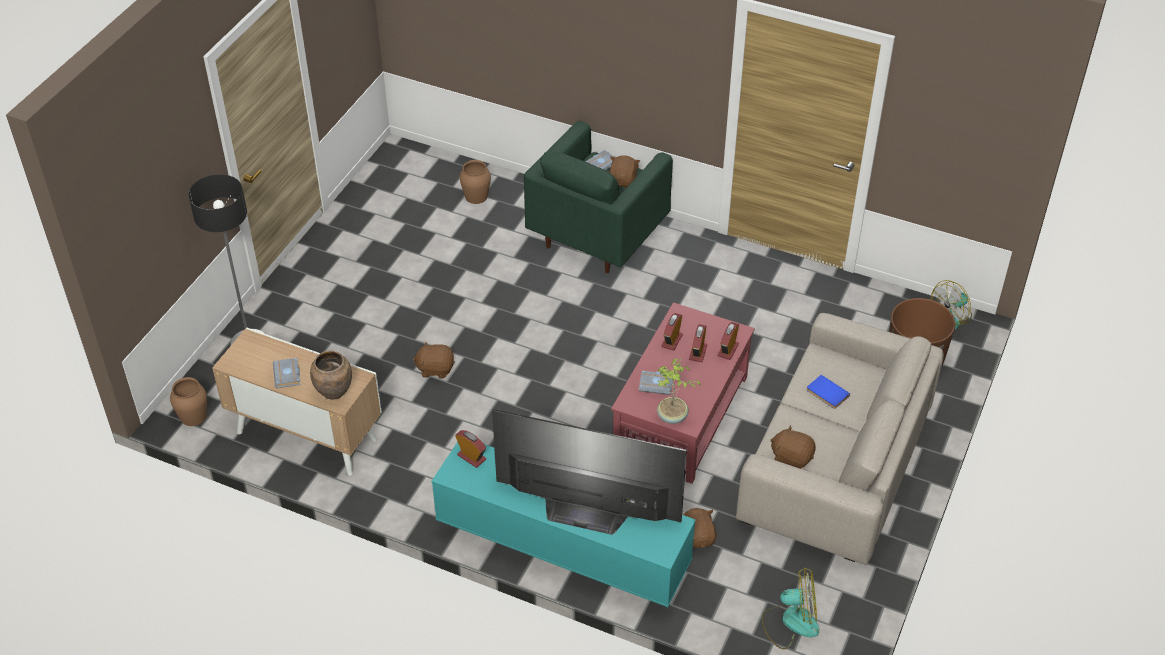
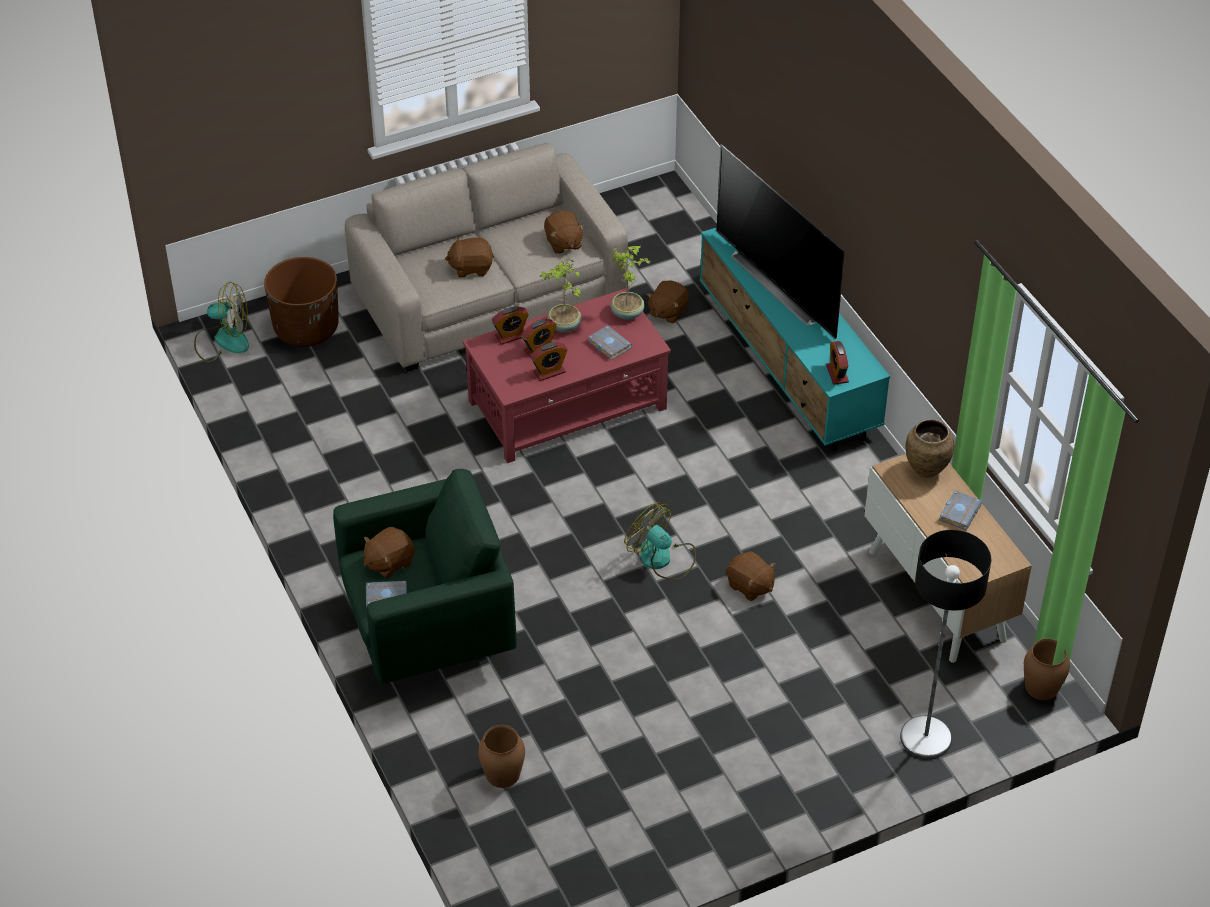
camera: 140 degrees left, 0 degrees up
fan [762,568,819,650] -> fan moved to [624,502,696,580]
blue book [807,375,850,409] -> brown plush toy [445,237,494,278]
none -> potted plant [539,258,582,332]

